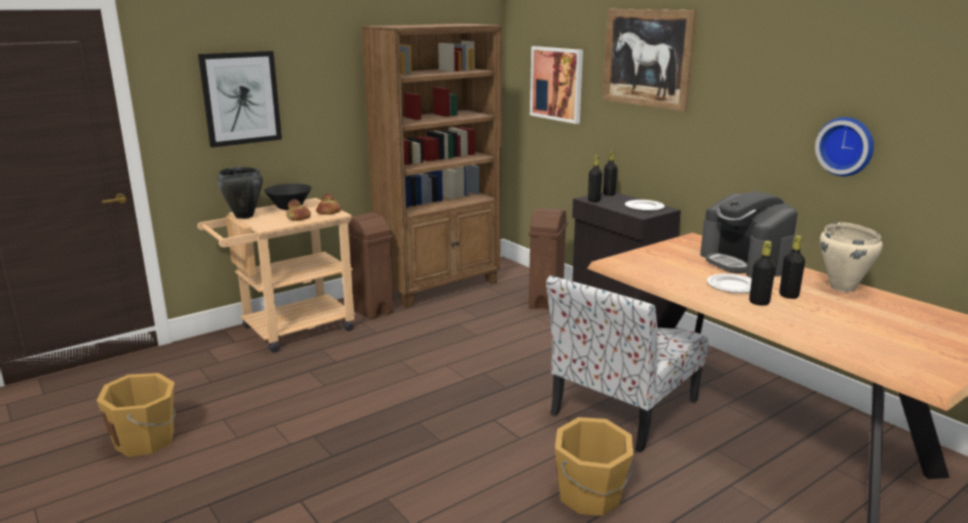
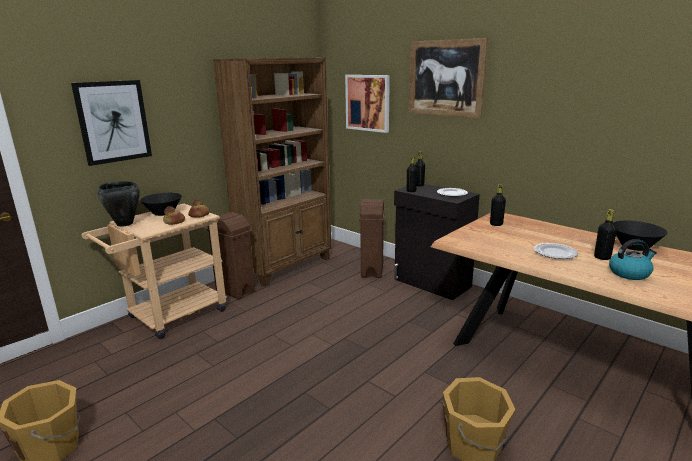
camera: 10 degrees left, 0 degrees up
chair [546,275,708,453] -> none
coffee machine [700,191,798,278] -> none
black bottle [749,241,776,306] -> black bottle moved to [490,184,506,226]
wall clock [815,117,874,176] -> none
beige cooking pot [820,222,883,292] -> black bowl [613,221,668,251]
none -> kettle [609,239,657,280]

